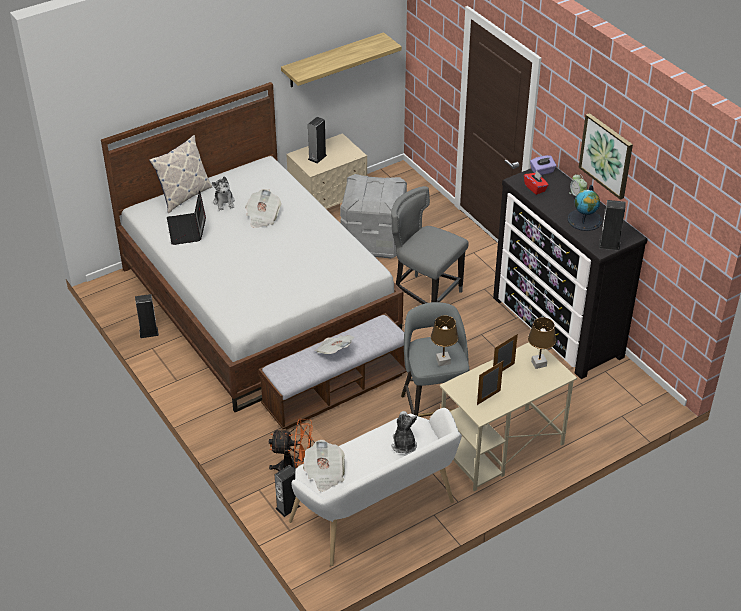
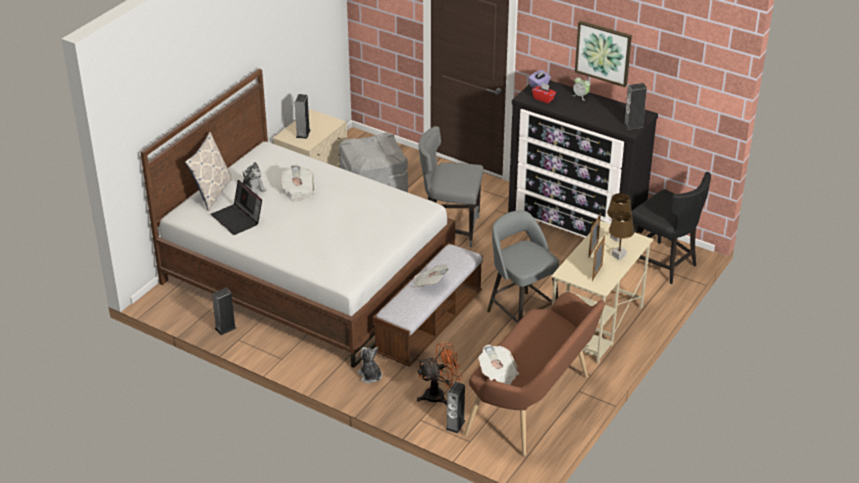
camera: 25 degrees left, 5 degrees down
shelf [281,32,402,87] -> none
white bench [289,408,462,566] -> brown bench [464,292,605,456]
plush toy [391,411,417,454] -> plush toy moved to [357,347,382,384]
brown table lamp [431,315,458,366] -> brown table lamp moved to [609,211,634,260]
globe [567,185,602,231] -> none
none -> black chair [632,172,711,284]

